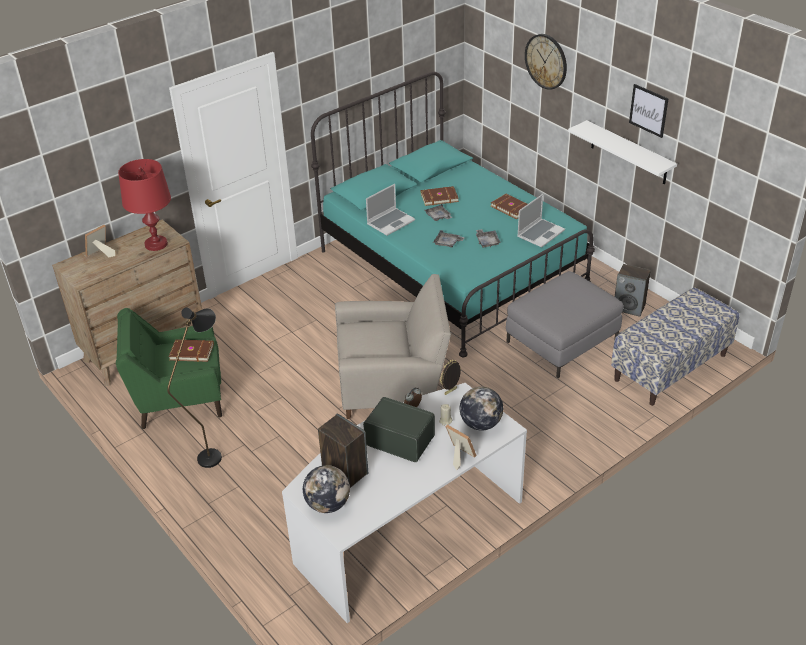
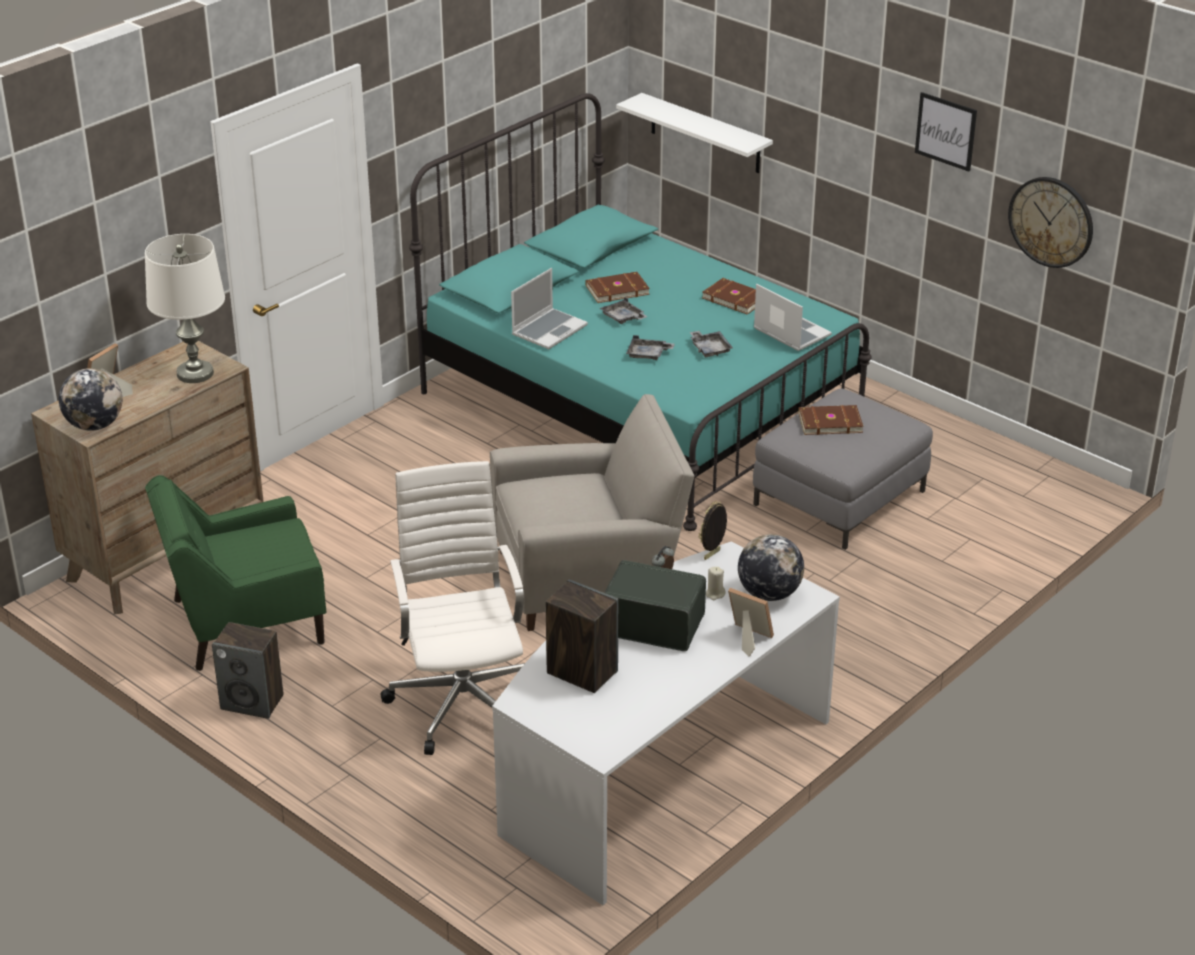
camera: 10 degrees left, 5 degrees down
red table lamp [118,159,171,251] -> white table lamp [145,234,225,383]
black floor lamp [167,307,222,468] -> none
brown book [169,339,214,362] -> brown book moved to [798,405,863,435]
globe [303,465,350,513] -> globe moved to [59,368,122,431]
laptop [517,194,565,247] -> laptop turned 75 degrees counterclockwise [754,284,832,351]
wall clock [525,34,567,90] -> wall clock moved to [1008,177,1093,268]
white shelf [568,120,677,184] -> white shelf moved to [616,93,773,173]
bench [611,287,739,406] -> none
speaker [615,264,651,317] -> speaker moved to [212,622,284,719]
none -> white office chair [381,461,525,755]

